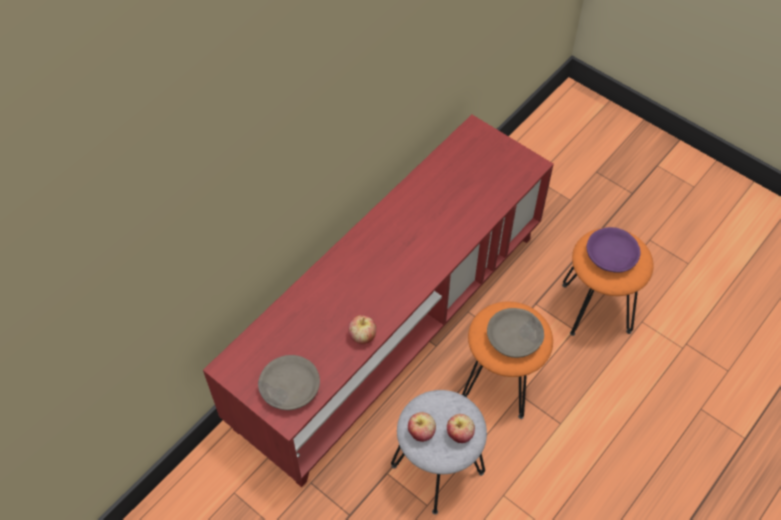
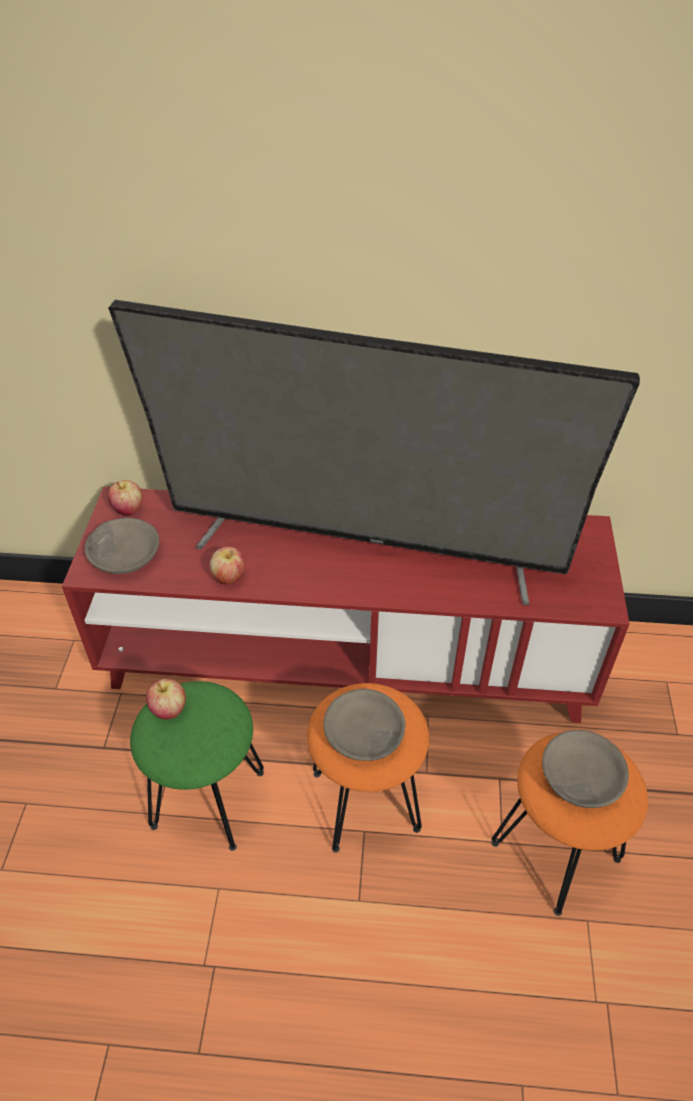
camera: 55 degrees right, 10 degrees down
grey stool [391,390,487,515] -> green stool [130,681,264,851]
apple [447,414,475,443] -> apple moved to [108,480,143,515]
purple bowl [587,227,641,273] -> grey bowl [542,730,629,808]
none -> television [108,300,640,605]

